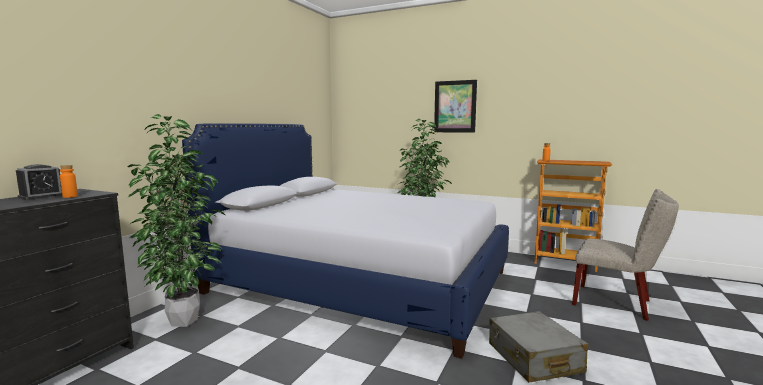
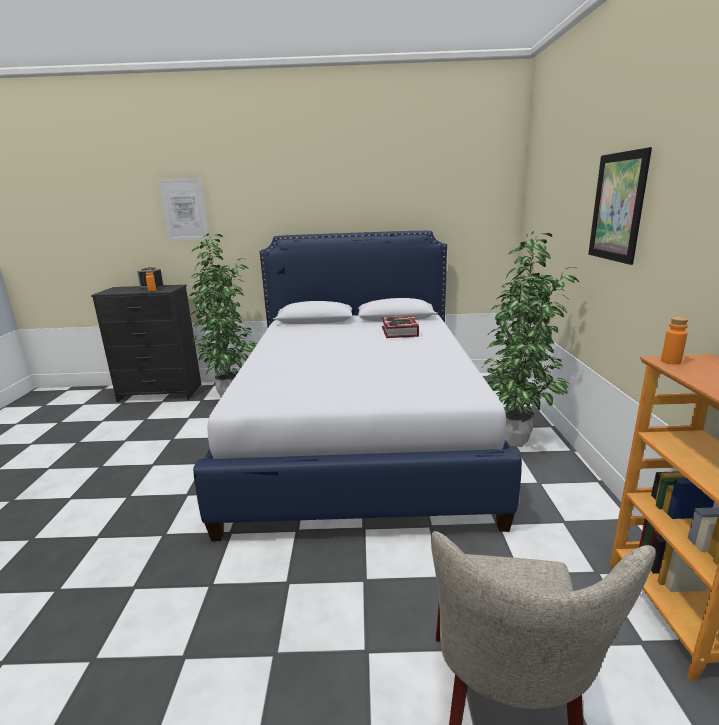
camera: 65 degrees right, 10 degrees up
grey suitcase [489,311,588,383] -> none
none -> picture [158,177,210,241]
none -> book [382,316,419,338]

